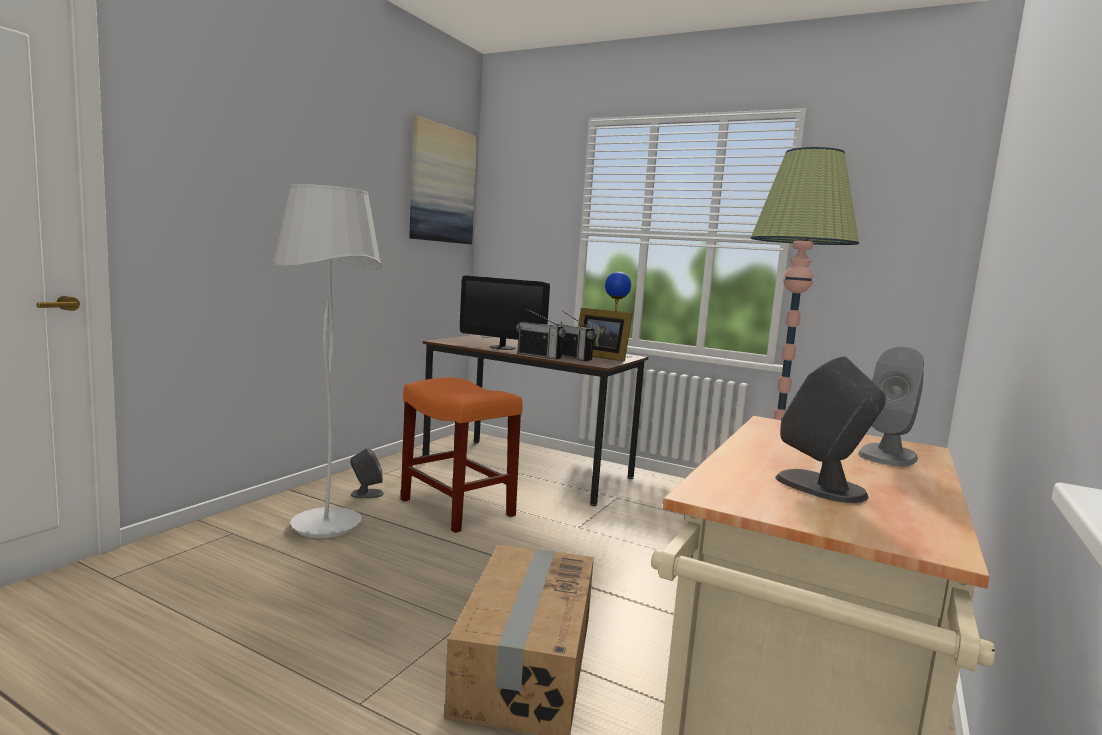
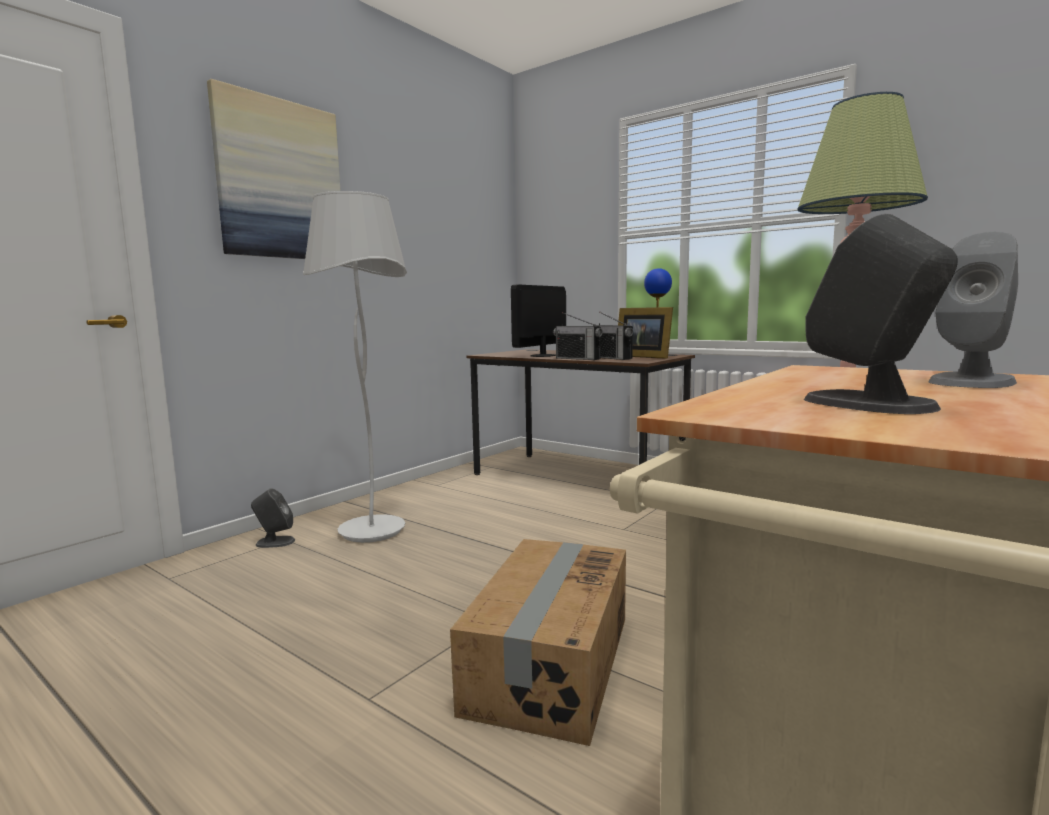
camera: 10 degrees right, 0 degrees up
grey speaker [350,448,384,498] -> grey speaker moved to [251,488,295,548]
orange stool [401,378,523,533] -> none
picture [409,116,477,244] -> picture moved to [207,79,341,259]
monitor [460,276,550,350] -> monitor turned 90 degrees clockwise [511,284,566,357]

